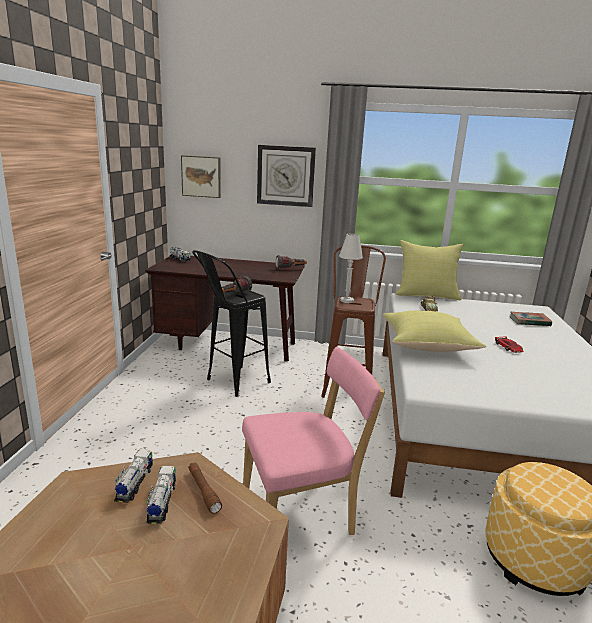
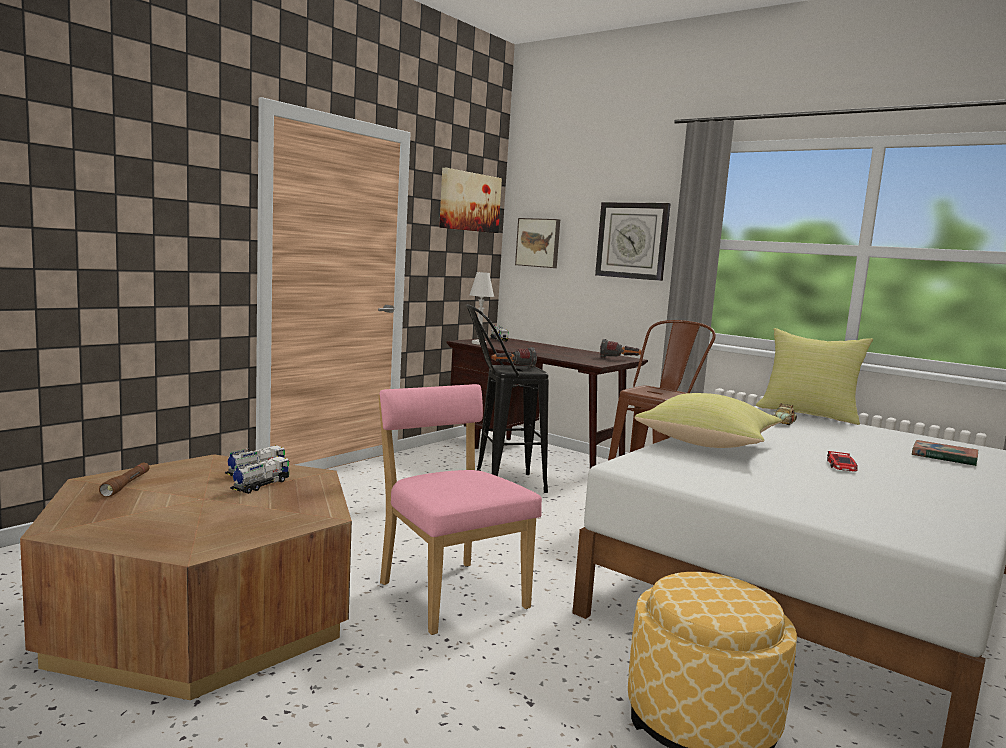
camera: 30 degrees right, 10 degrees down
brown flashlight [188,462,222,514] -> brown flashlight moved to [99,463,150,497]
pink chair [242,347,385,535] -> pink chair turned 135 degrees counterclockwise [378,384,542,635]
white table lamp [339,234,363,303] -> white table lamp moved to [469,272,494,344]
none -> picture [439,168,502,233]

